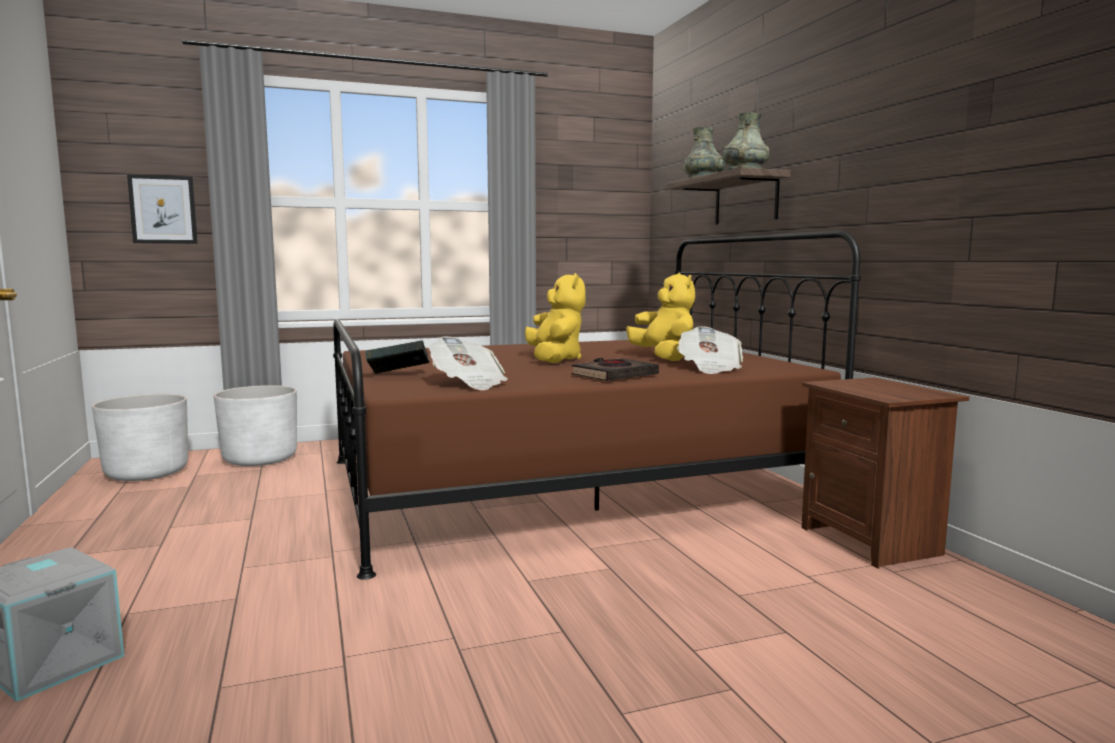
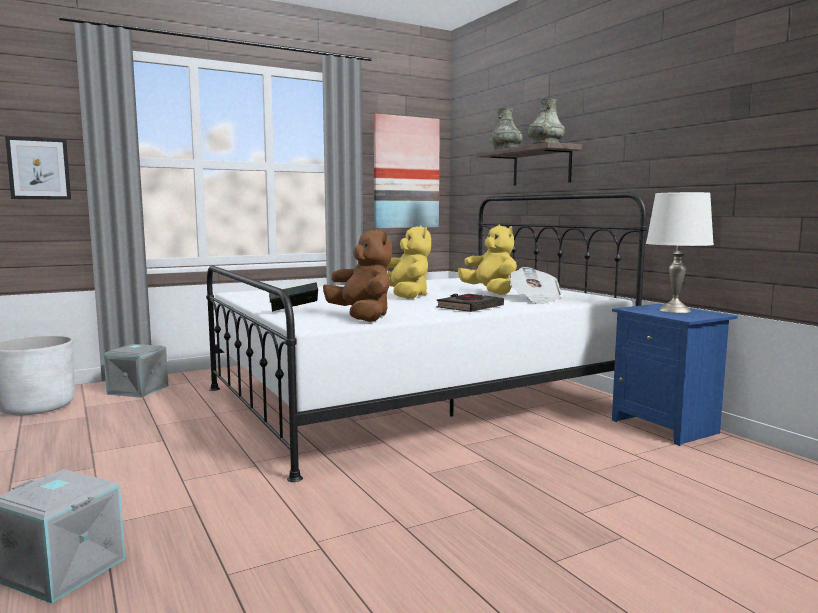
camera: 10 degrees left, 0 degrees up
white planter [213,385,297,466] -> grey storage box [104,344,168,398]
brown bed [333,230,861,580] -> white bed [206,192,647,482]
newspaper [428,336,508,390] -> brown plush toy [323,228,392,322]
brown nightstand [801,377,969,569] -> blue nightstand [612,304,737,446]
none -> picture [374,113,440,228]
none -> white table lamp [646,192,714,313]

